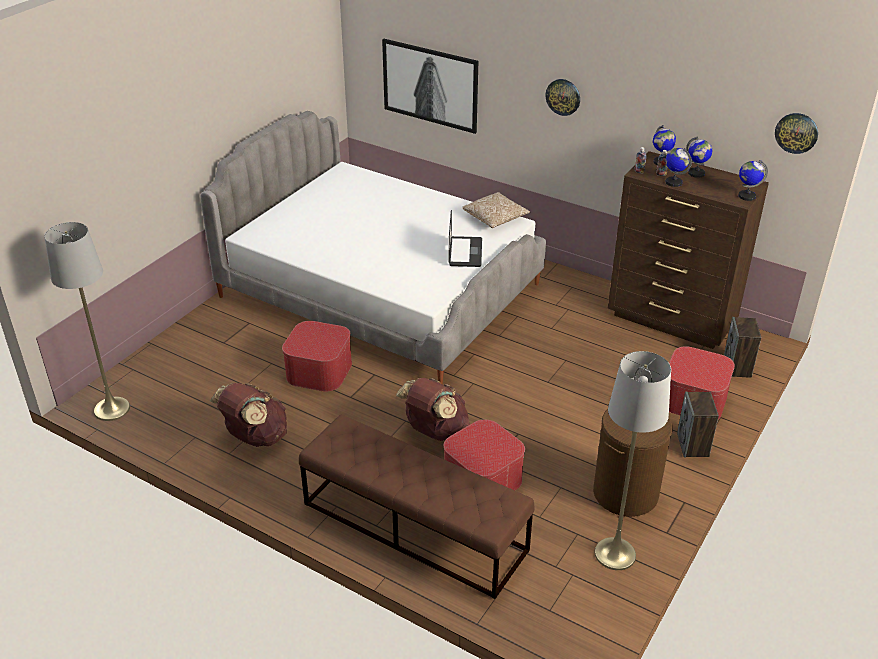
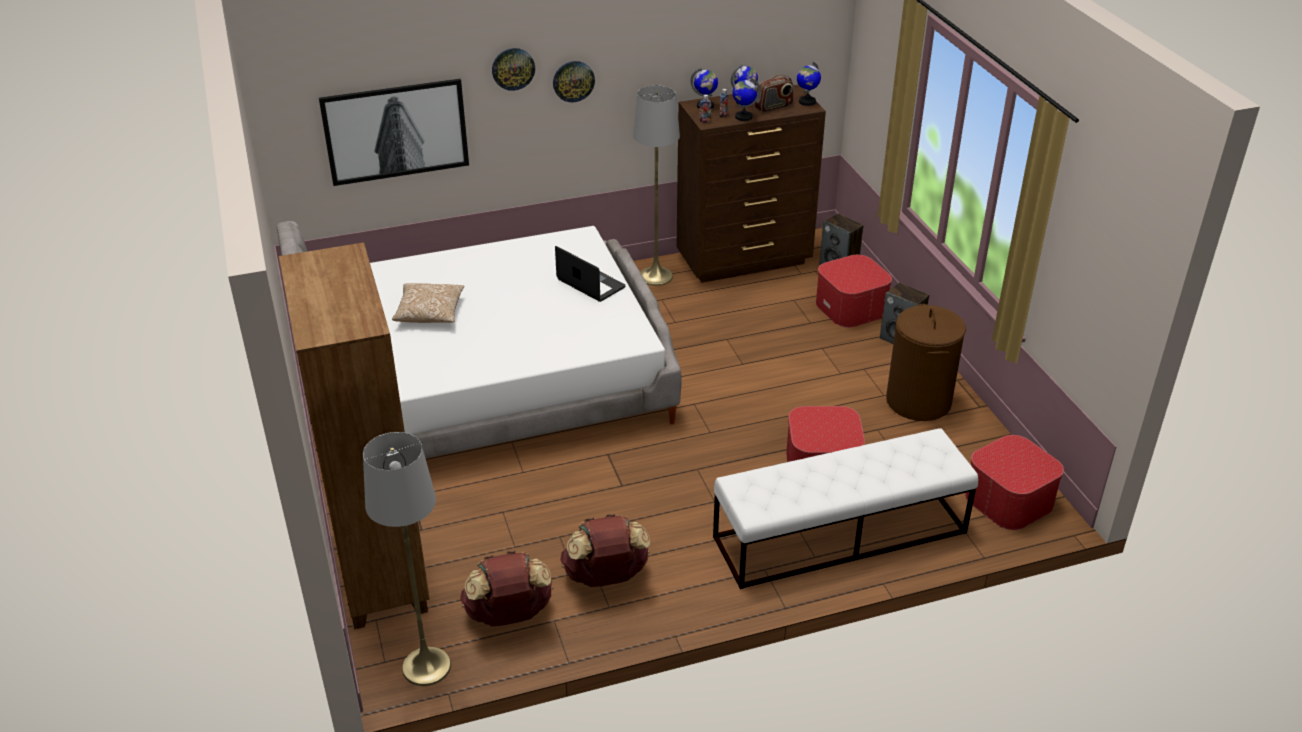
camera: 50 degrees left, 0 degrees up
ottoman [282,321,352,392] -> ottoman moved to [965,435,1064,530]
brown bench [299,415,534,599] -> white bench [713,428,978,589]
brown backpack [396,378,470,441] -> brown backpack moved to [460,550,553,627]
pillow [462,192,530,228] -> pillow moved to [392,283,464,323]
grey floor lamp [595,351,671,570] -> grey floor lamp moved to [633,85,680,286]
wall clock [775,113,818,154] -> wall clock moved to [492,48,535,91]
none -> brown bookcase [279,242,430,629]
none -> radio [755,74,794,113]

